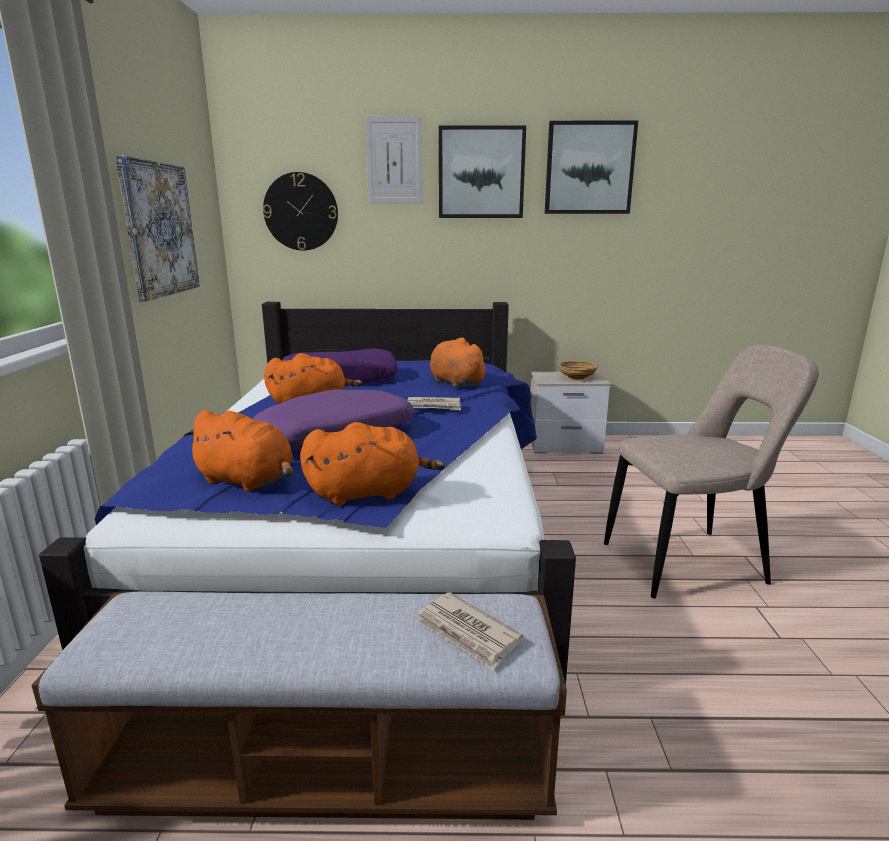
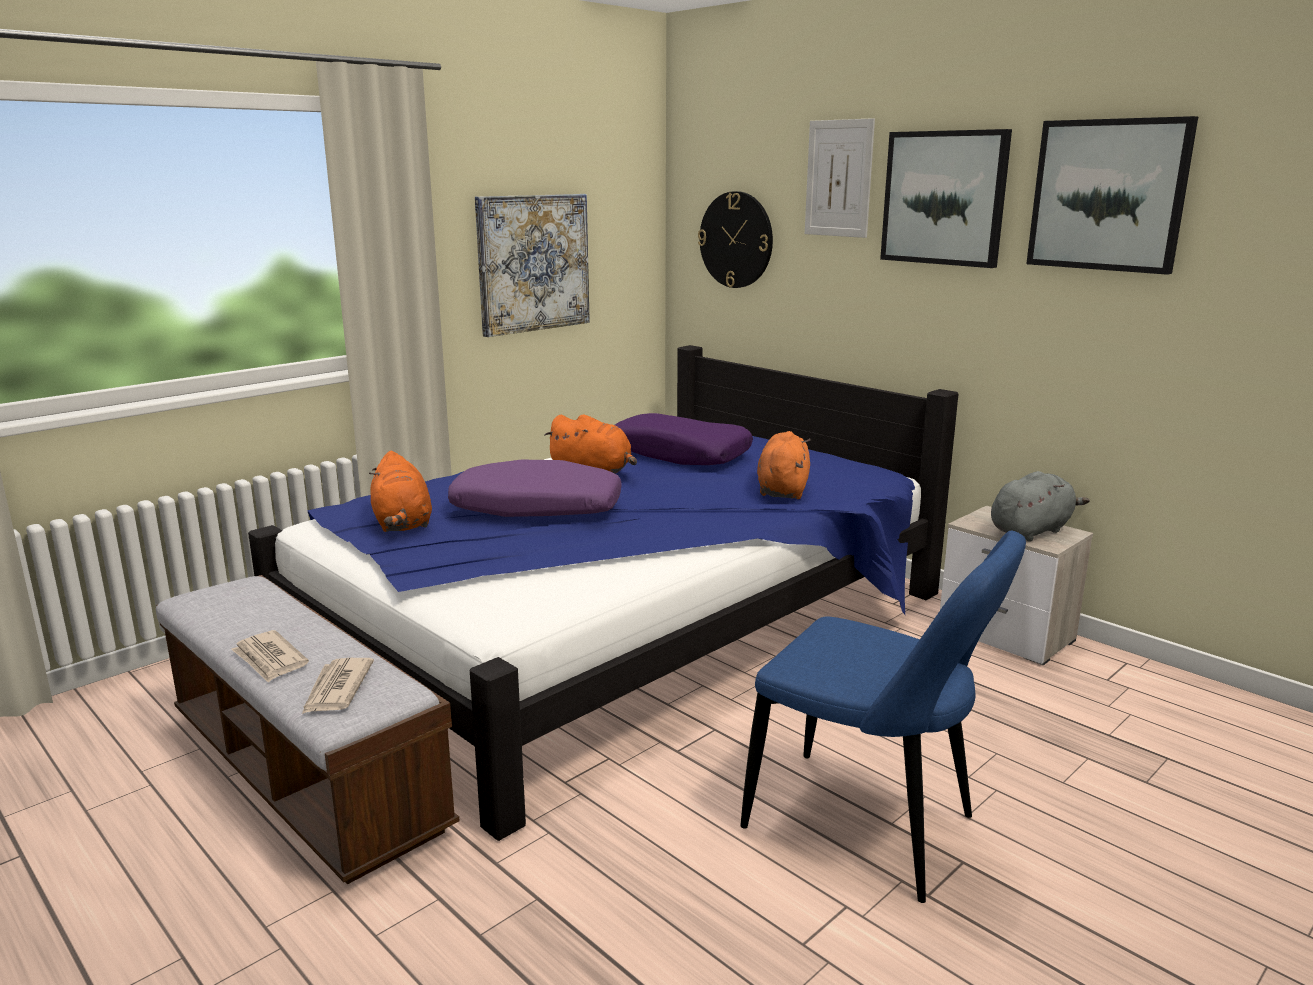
camera: 45 degrees right, 0 degrees up
orange plush toy [300,422,445,506] -> none
newspaper [407,397,461,410] -> newspaper moved to [231,630,309,683]
beige bowl [558,361,598,379] -> grey plush toy [991,471,1090,541]
beige chair [604,345,819,598] -> blue chair [740,531,1026,903]

